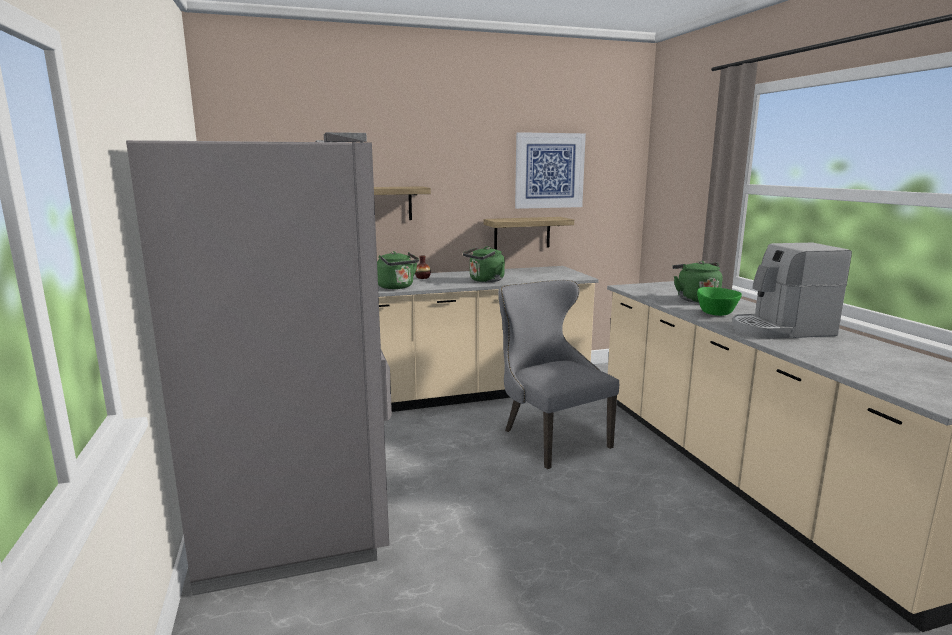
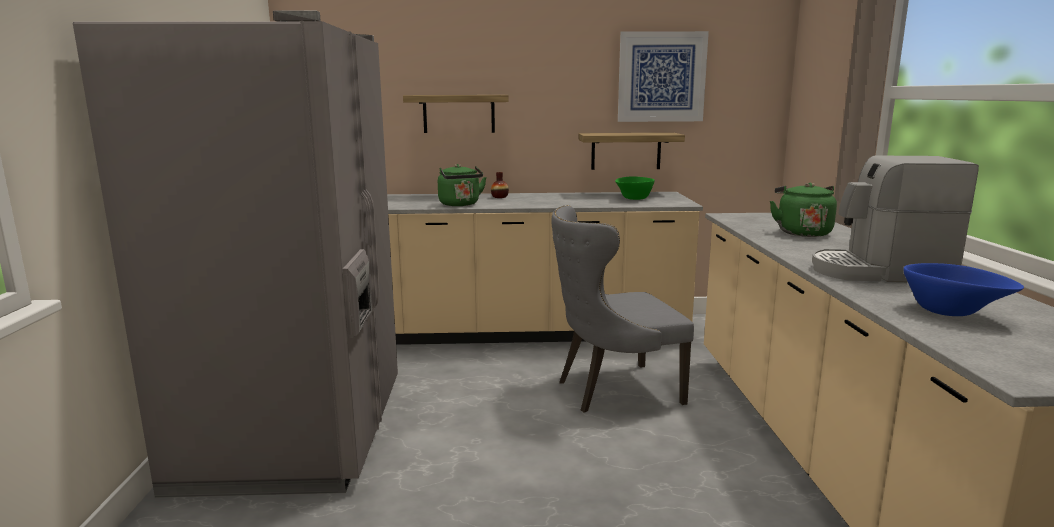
camera: 15 degrees right, 0 degrees up
green kettle [463,246,505,282] -> none
grey chair [498,280,619,469] -> grey chair turned 90 degrees counterclockwise [551,205,694,413]
green bowl [697,287,742,316] -> green bowl moved to [615,177,654,200]
none -> blue bowl [903,263,1024,316]

